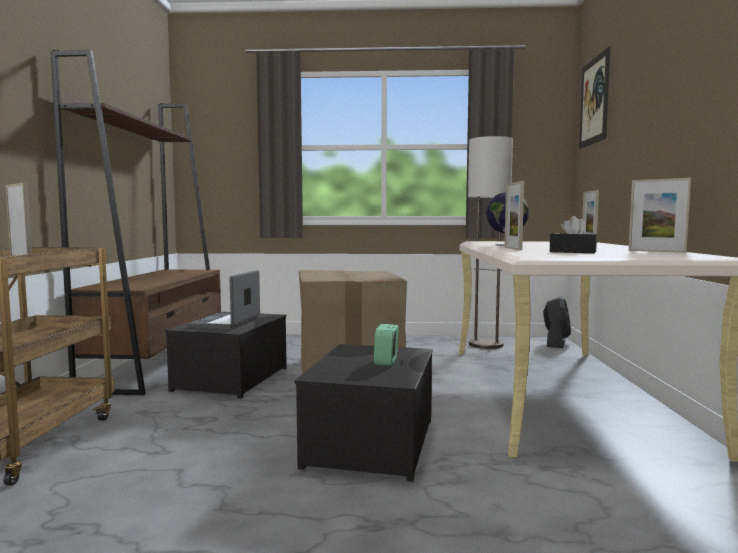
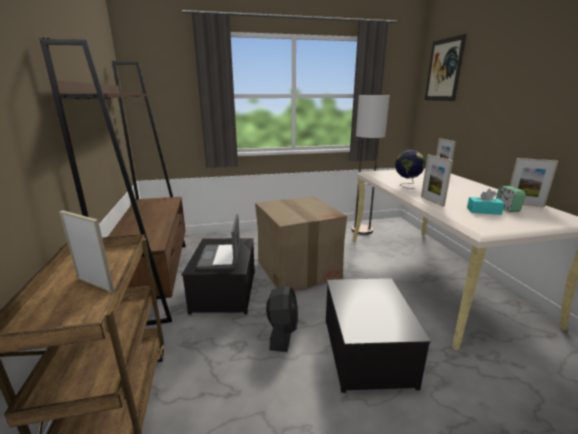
camera: 15 degrees left, 15 degrees up
alarm clock [374,324,399,366] -> alarm clock moved to [496,186,526,212]
black fan [543,297,571,348] -> black fan moved to [266,285,298,352]
black tissue box [550,216,597,253] -> turquoise tissue box [467,189,505,215]

